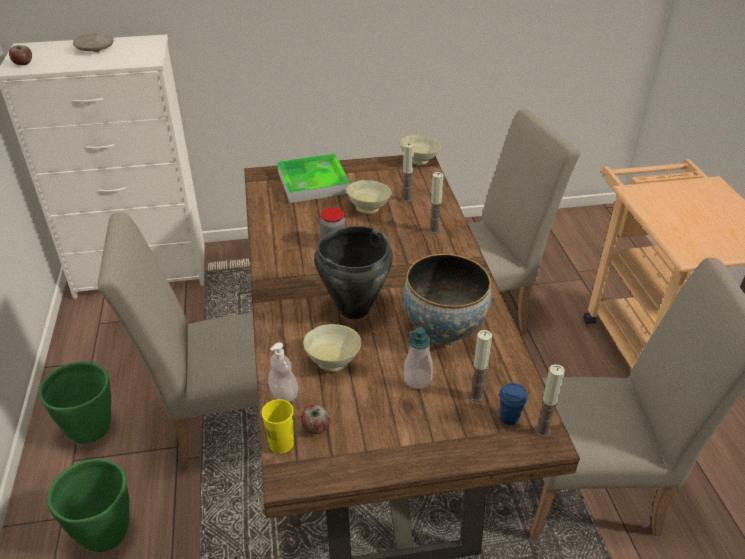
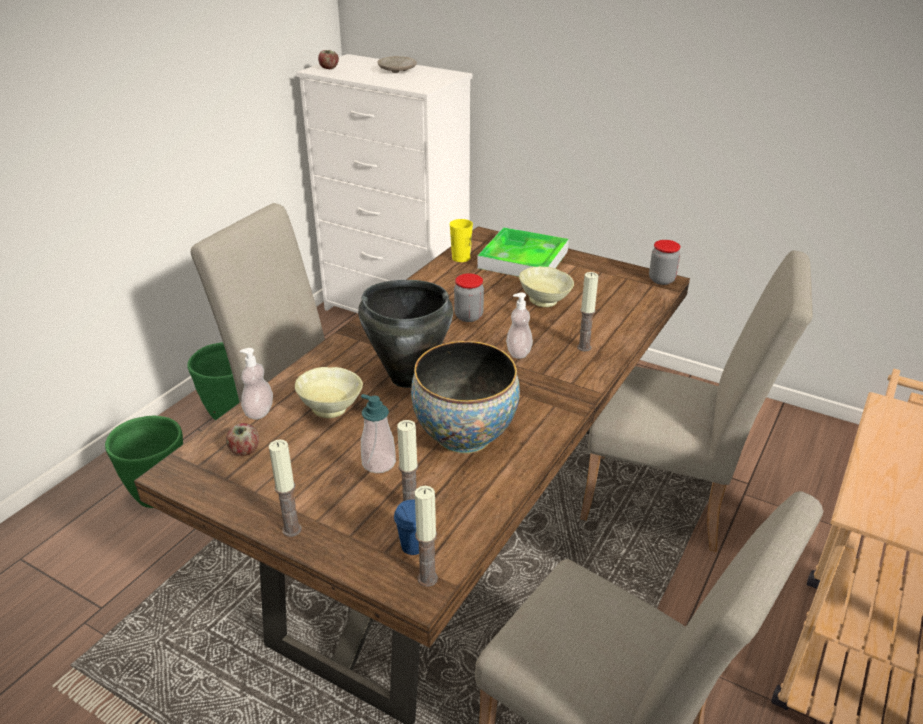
camera: 40 degrees right, 5 degrees down
yellow cup [262,399,294,454] -> yellow cup moved to [450,219,473,262]
beige bowl [400,135,441,165] -> jar [649,240,680,285]
candle [402,143,414,202] -> candle moved to [269,440,302,537]
none -> soap dispenser [506,292,533,359]

